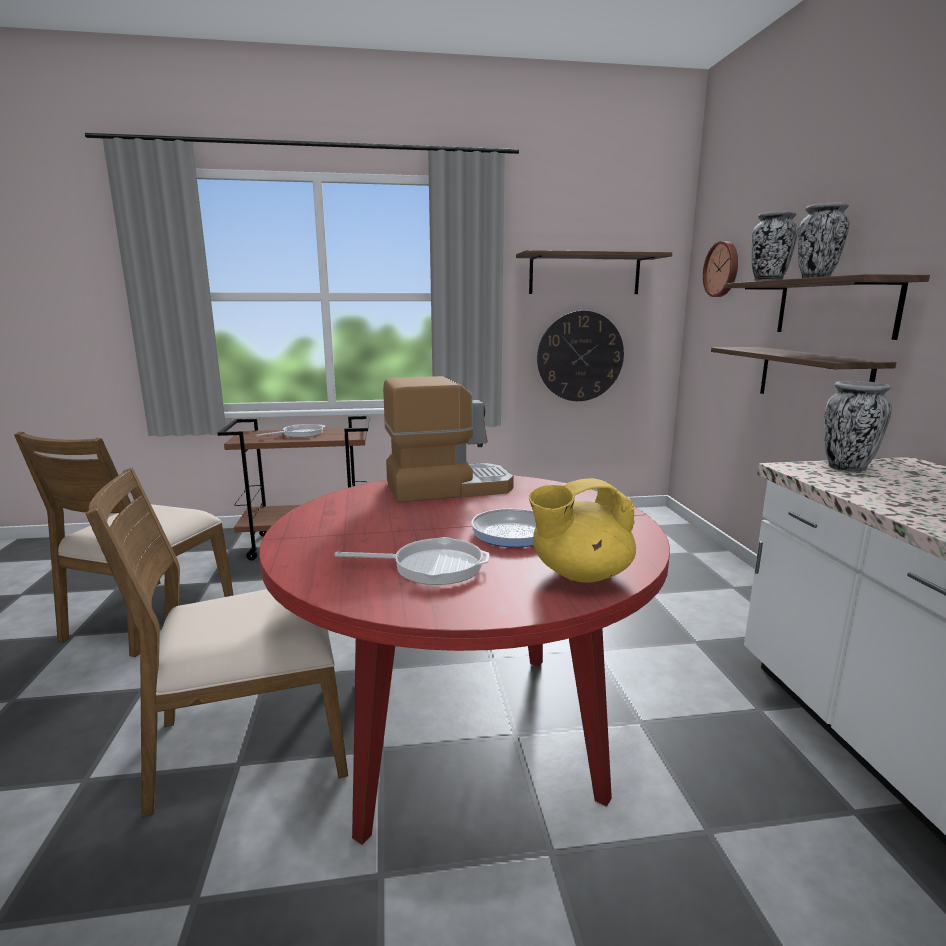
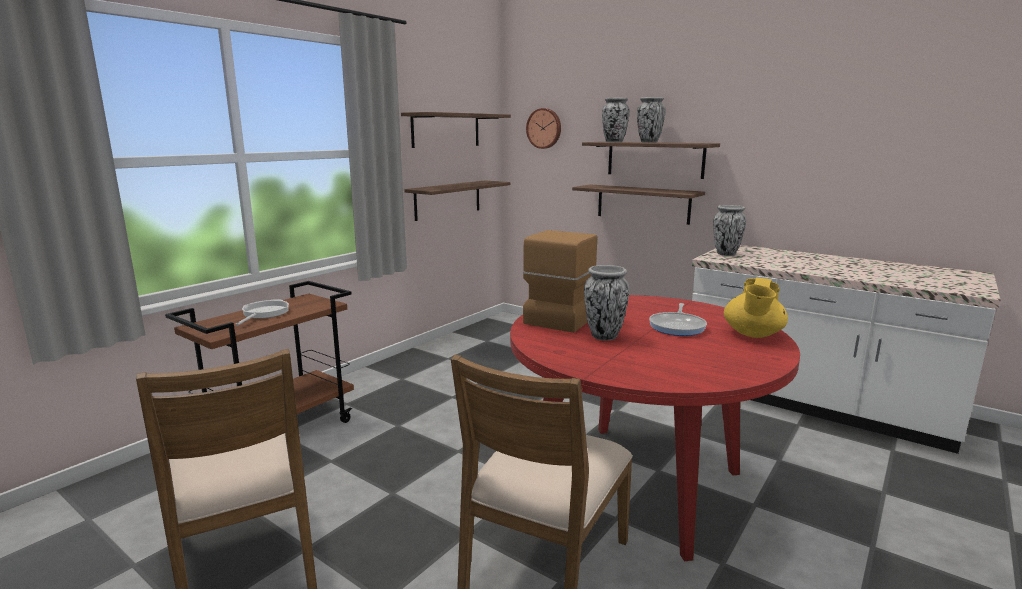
camera: 45 degrees left, 0 degrees up
frying pan [334,537,490,585] -> none
wall clock [537,311,624,401] -> shelf [404,180,511,221]
none -> vase [584,265,629,341]

